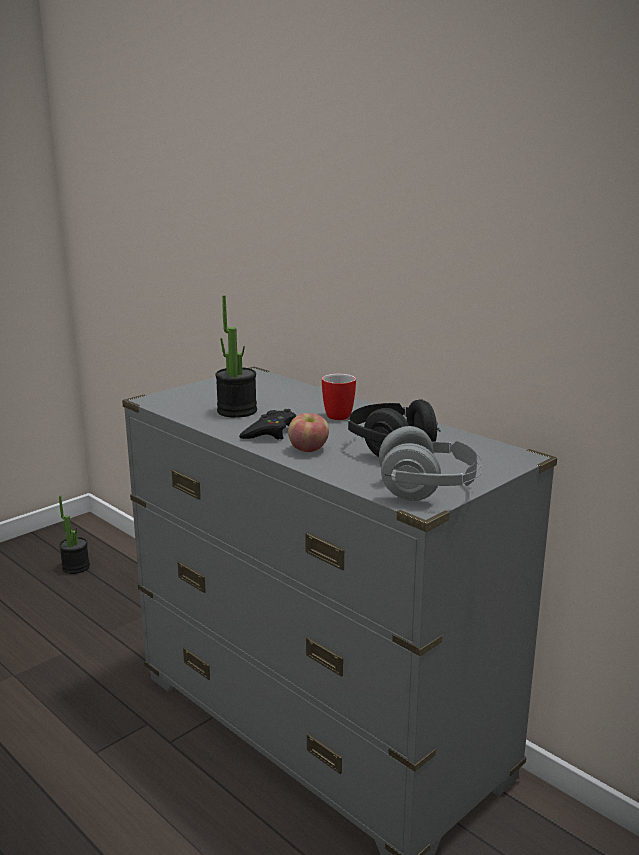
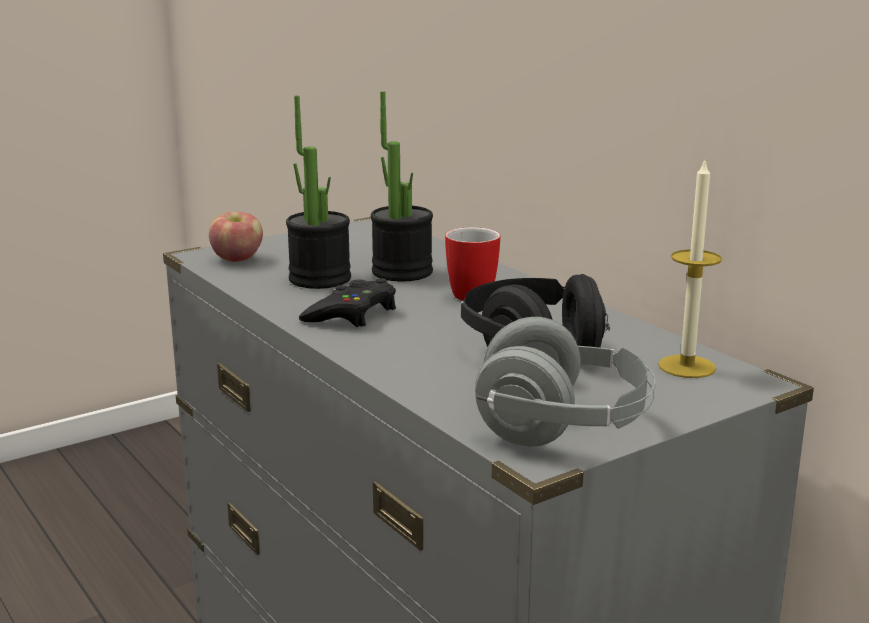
camera: 10 degrees right, 0 degrees up
potted plant [59,496,90,574] -> potted plant moved to [371,91,433,282]
apple [288,413,329,452] -> apple moved to [209,212,263,262]
none -> candle [658,158,722,378]

